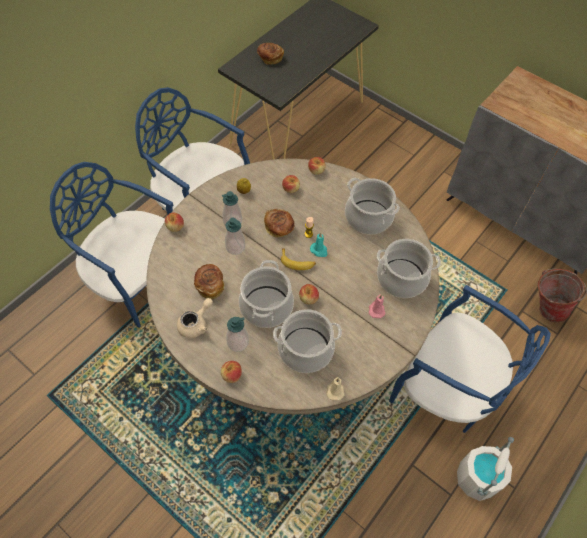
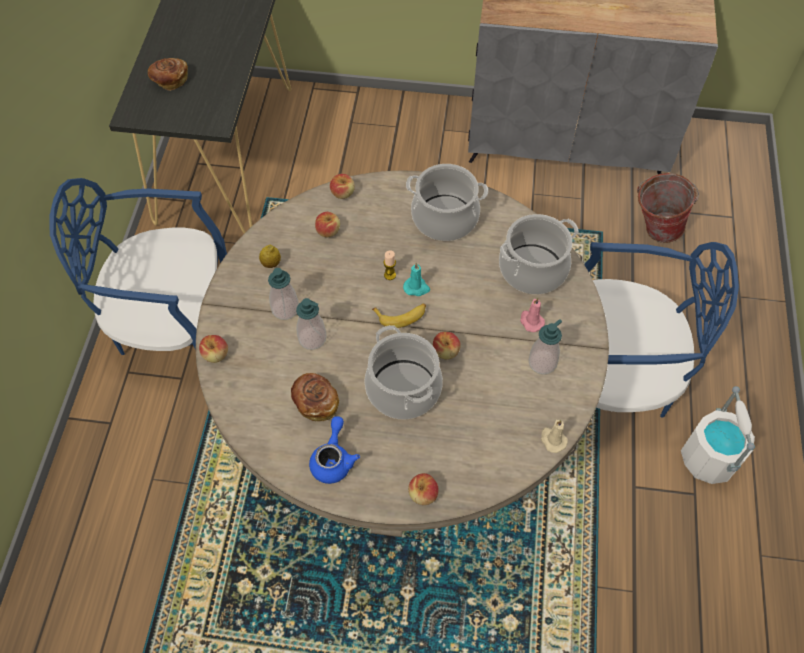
camera: 30 degrees left, 0 degrees up
blue chair [50,162,173,328] -> none
beige teapot [177,298,213,338] -> blue teapot [309,416,360,484]
soap dispenser [226,317,249,352] -> soap dispenser moved to [528,319,562,374]
bread [264,209,294,237] -> none
cooking pot [273,309,342,373] -> none

